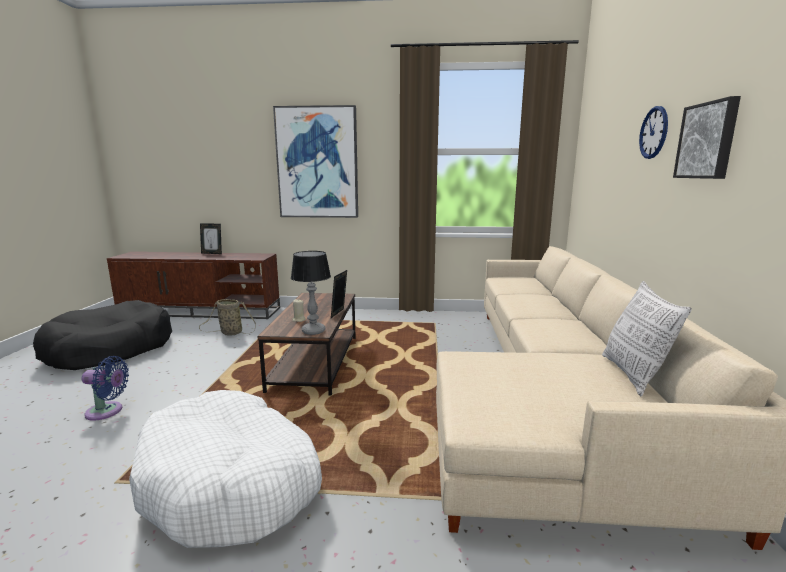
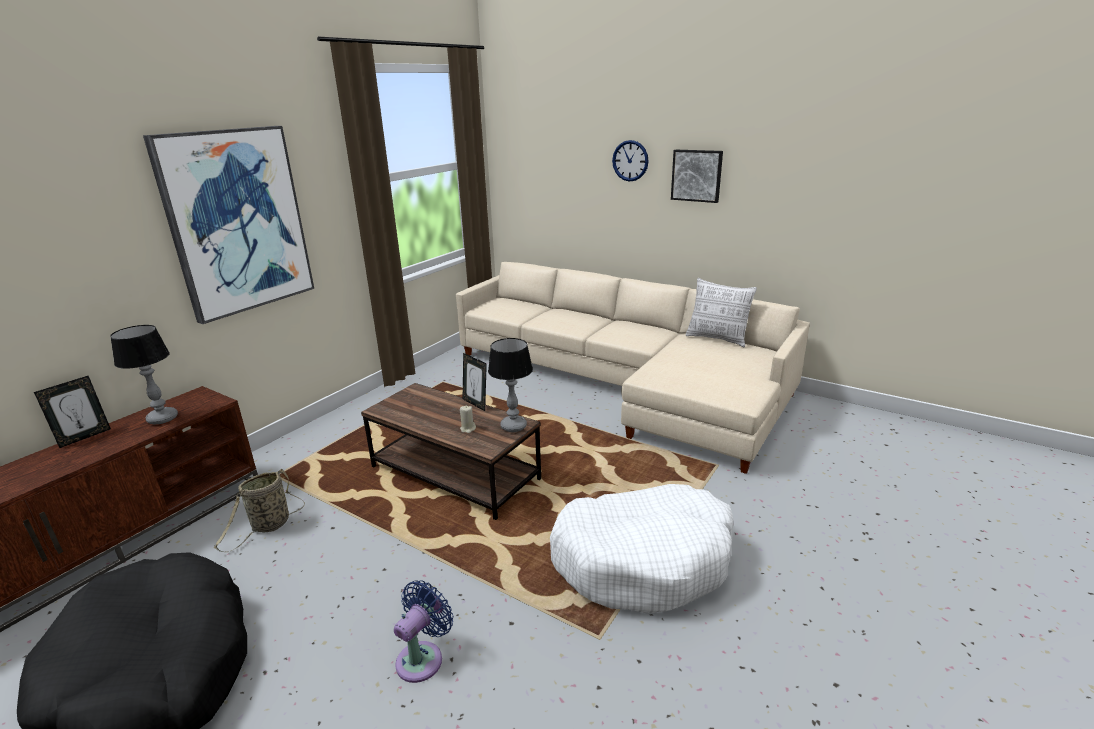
camera: 60 degrees left, 10 degrees up
none -> table lamp [110,325,178,424]

